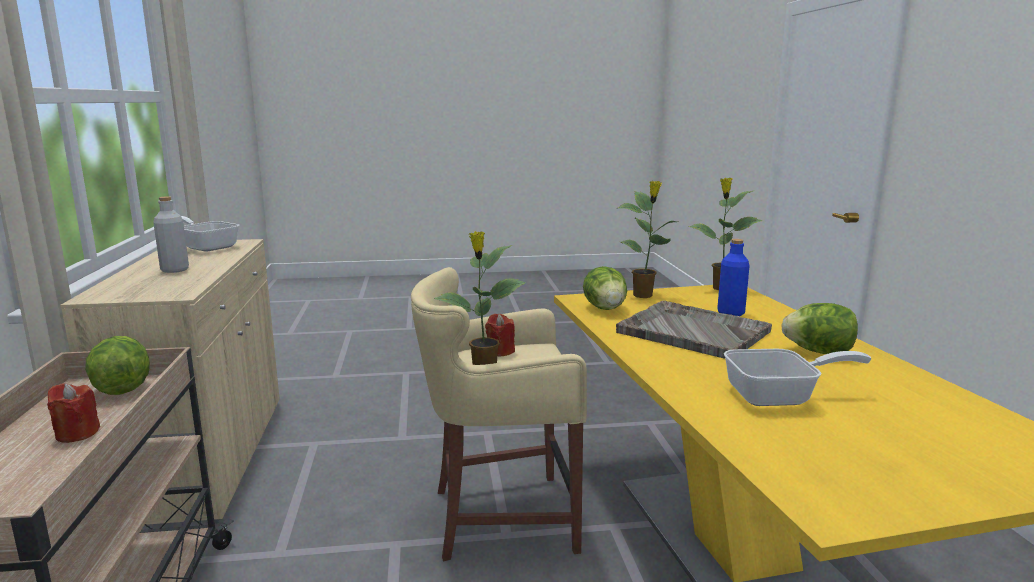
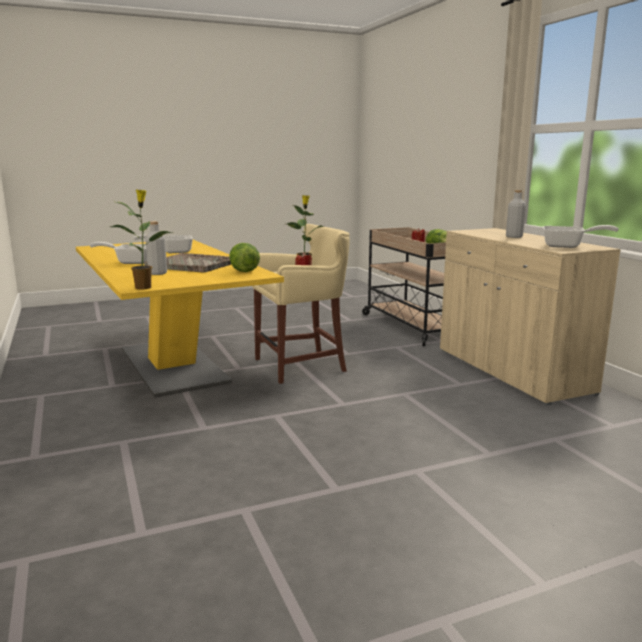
camera: 165 degrees right, 0 degrees up
potted plant [618,181,677,298] -> none
blue bottle [717,239,750,316] -> grey bottle [146,221,167,275]
lettuce [781,303,858,354] -> frying pan [89,242,147,264]

